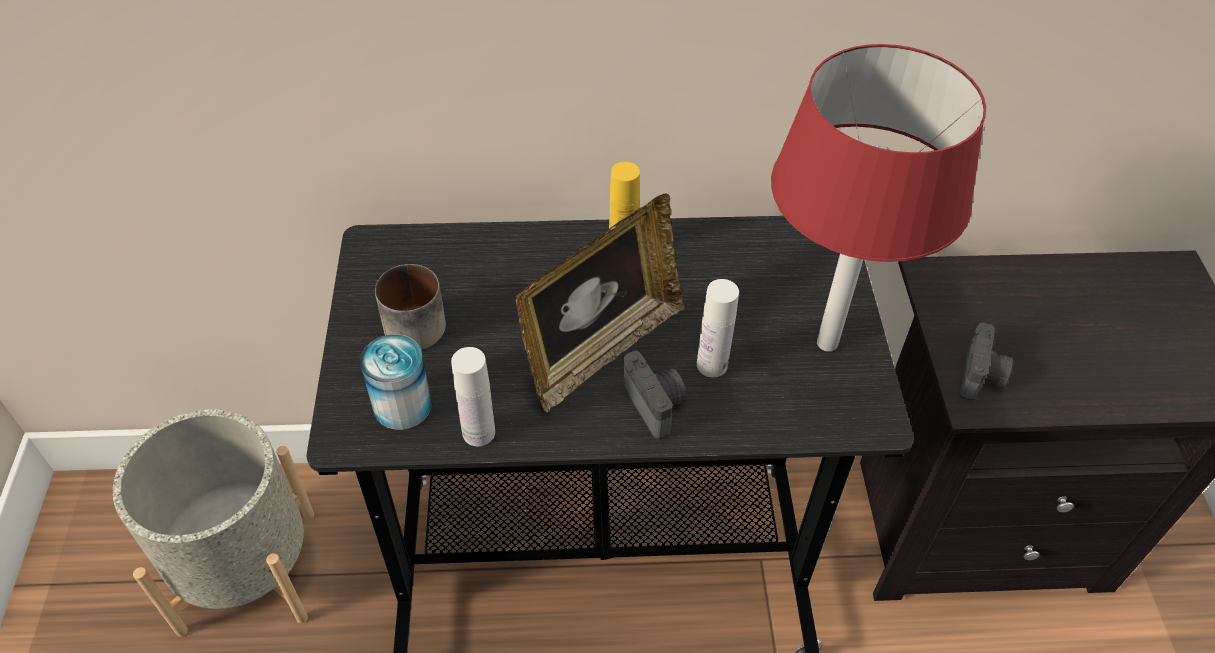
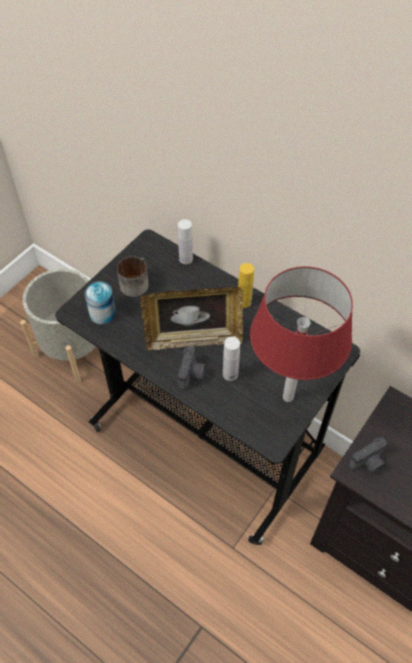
camera: 40 degrees right, 5 degrees up
white bottle [451,347,495,446] -> white bottle moved to [178,219,193,264]

